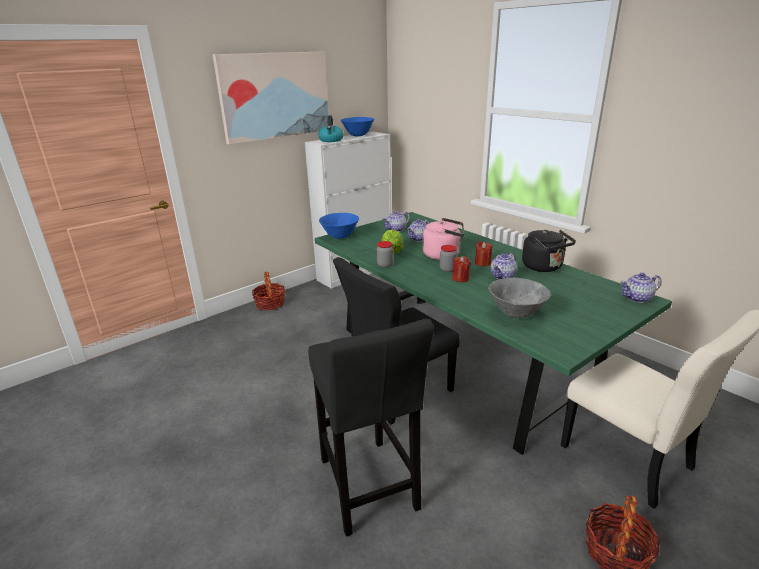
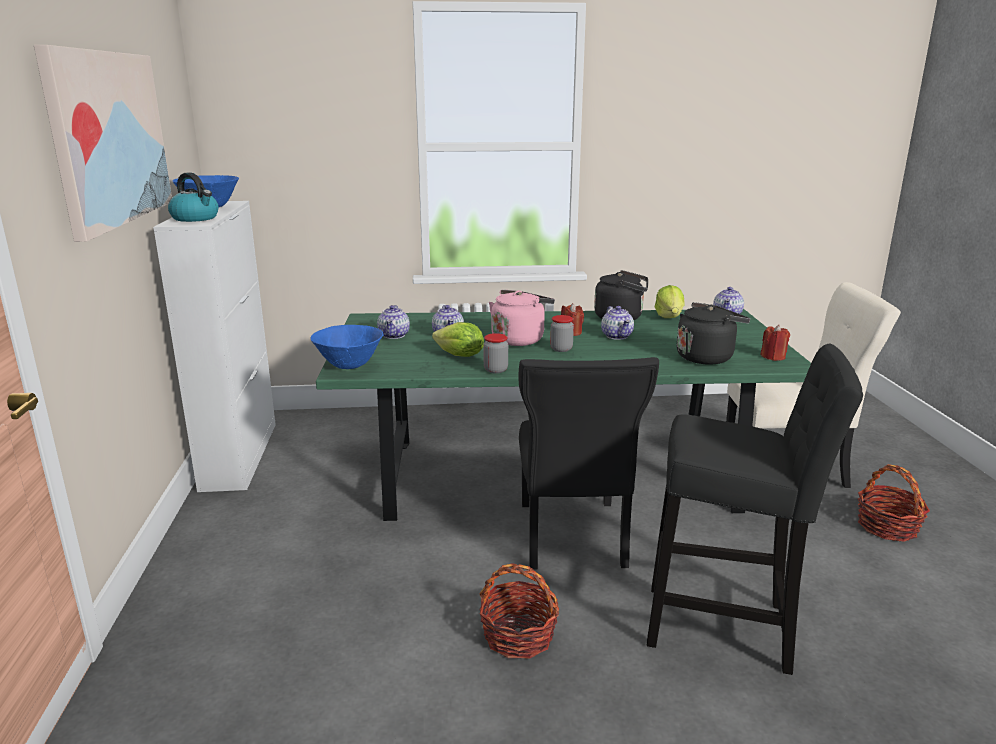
camera: 55 degrees left, 5 degrees down
basket [252,271,285,310] -> basket moved to [479,563,559,659]
red candle [452,256,471,282] -> red candle moved to [760,325,790,361]
grey bowl [489,277,551,318] -> black kettle [677,302,750,365]
none -> lettuce [655,285,685,318]

